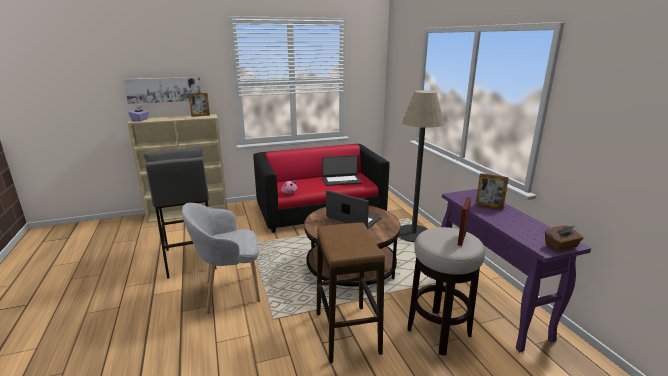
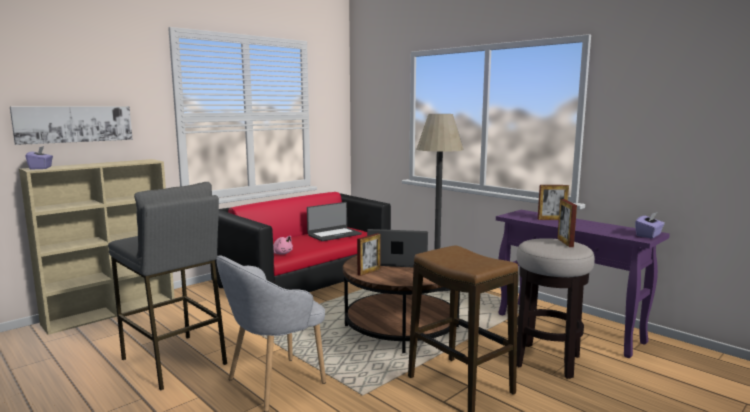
camera: 25 degrees left, 10 degrees down
picture frame [189,93,210,117] -> picture frame moved to [357,233,380,276]
brown tissue box [545,225,583,252] -> purple tissue box [635,212,665,238]

